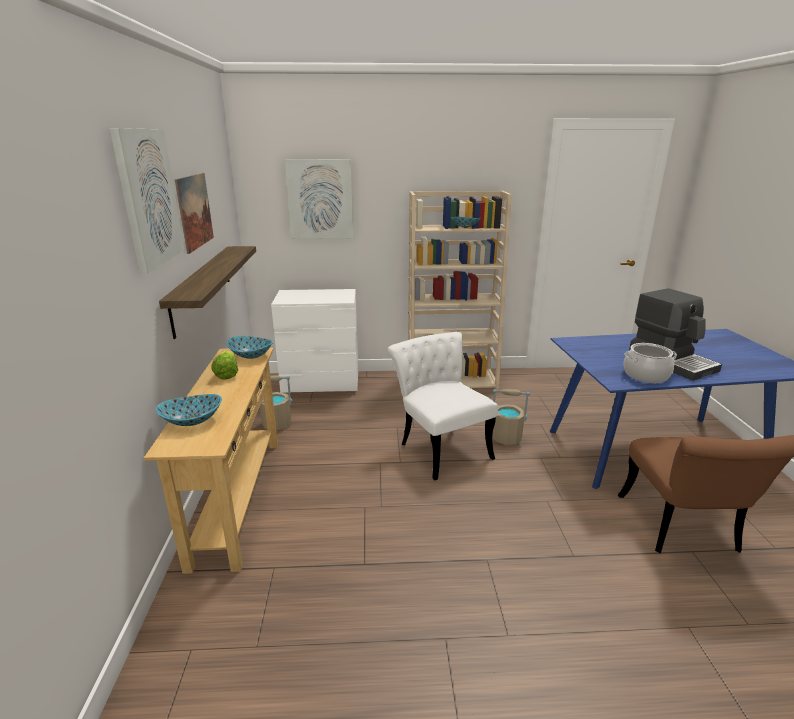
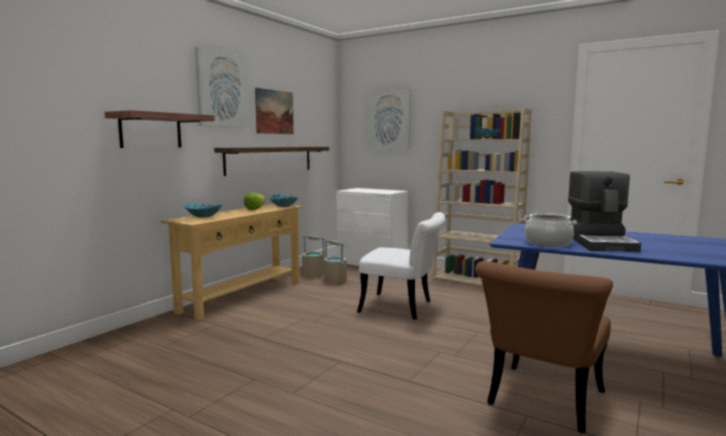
camera: 35 degrees right, 15 degrees down
white chair [388,332,498,481] -> white chair turned 105 degrees clockwise [357,212,446,320]
beige bucket [492,389,530,445] -> beige bucket moved to [324,240,347,284]
none -> shelf [105,110,215,148]

